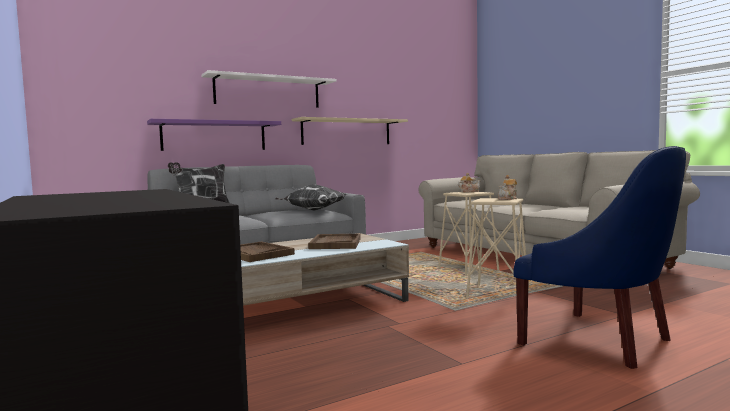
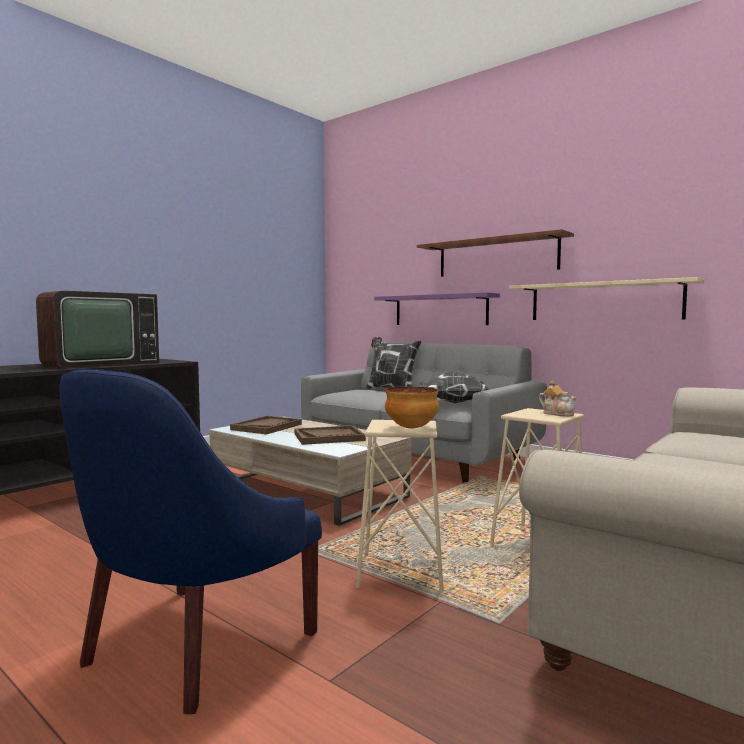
camera: 70 degrees right, 0 degrees up
white shelf [201,70,337,108] -> brown shelf [417,229,574,277]
teapot [498,175,517,200] -> bowl [385,387,439,429]
none -> television [36,291,159,368]

